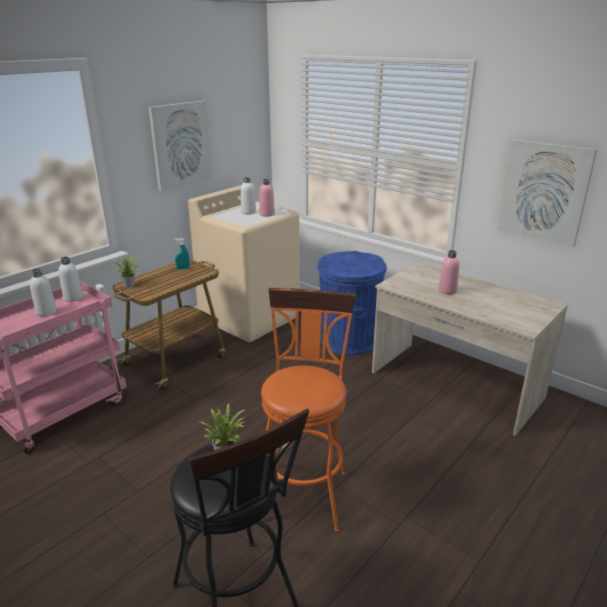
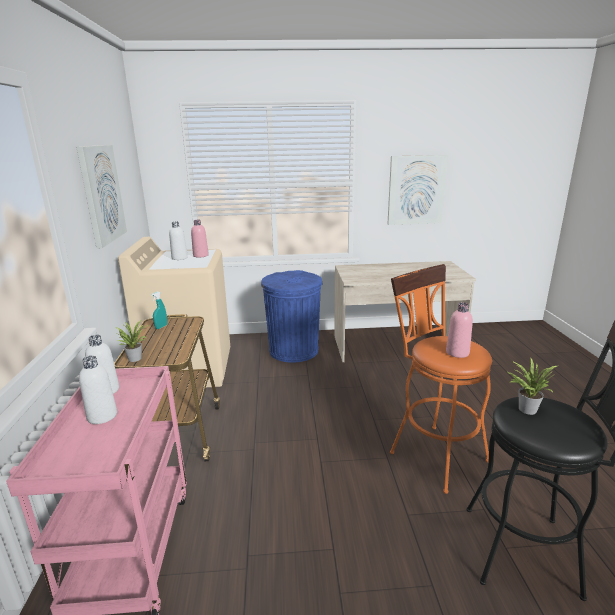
camera: 45 degrees left, 5 degrees down
pink bottle [439,250,460,294] -> pink bottle moved to [446,302,473,358]

